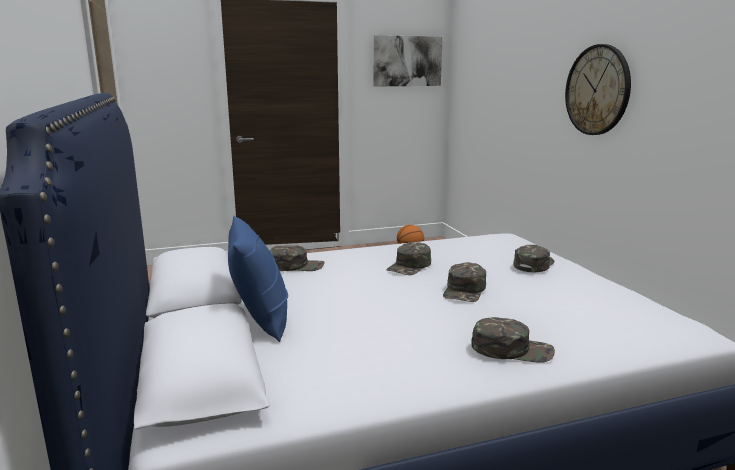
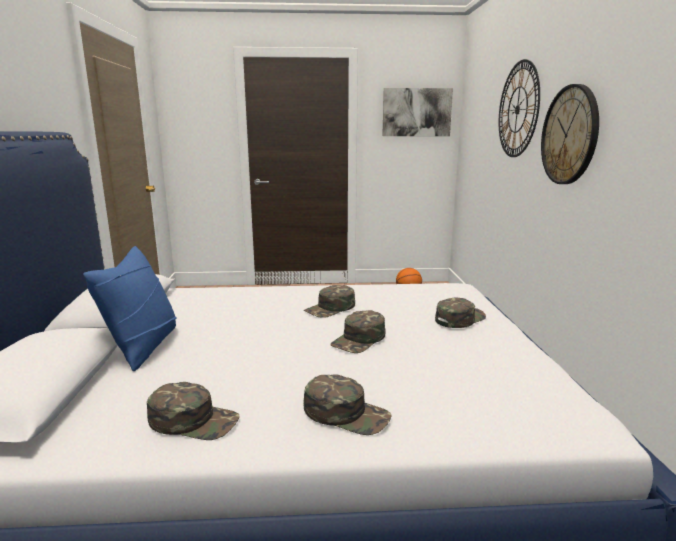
camera: 15 degrees right, 0 degrees up
green cap [270,245,325,271] -> green cap moved to [147,382,240,440]
none -> wall clock [499,59,540,157]

